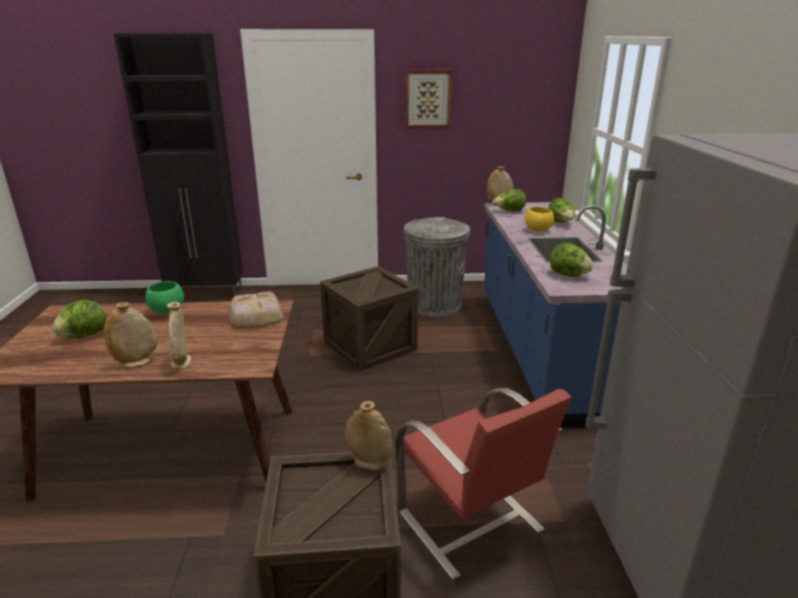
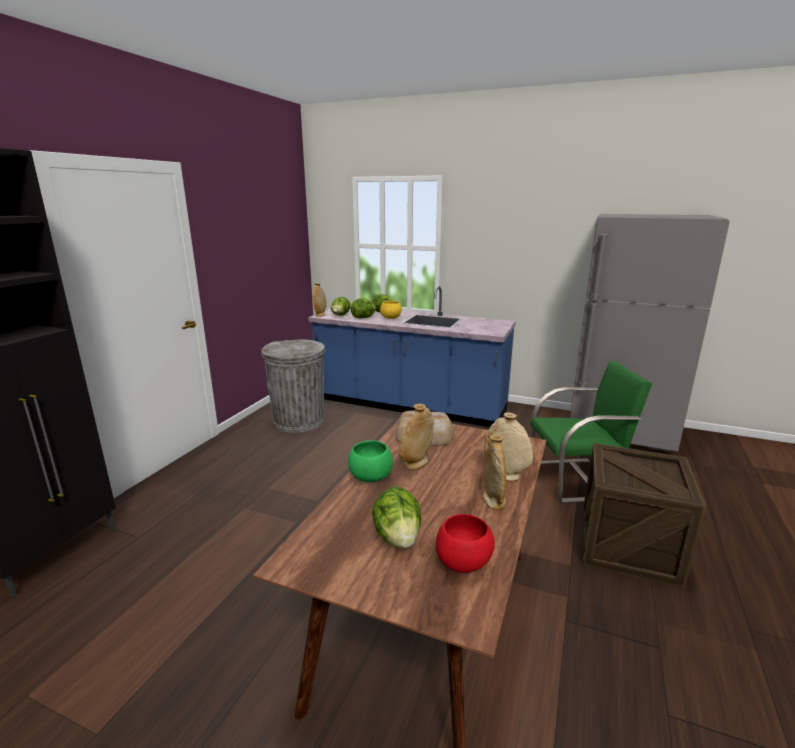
camera: 65 degrees left, 5 degrees down
crate [320,266,419,372] -> none
beige vase [345,401,392,471] -> beige vase moved to [398,404,434,470]
red chair [396,388,571,580] -> green chair [530,360,652,503]
picture [405,70,453,129] -> none
lettuce [550,243,593,277] -> lettuce moved to [351,298,376,318]
none -> red bowl [436,514,495,573]

